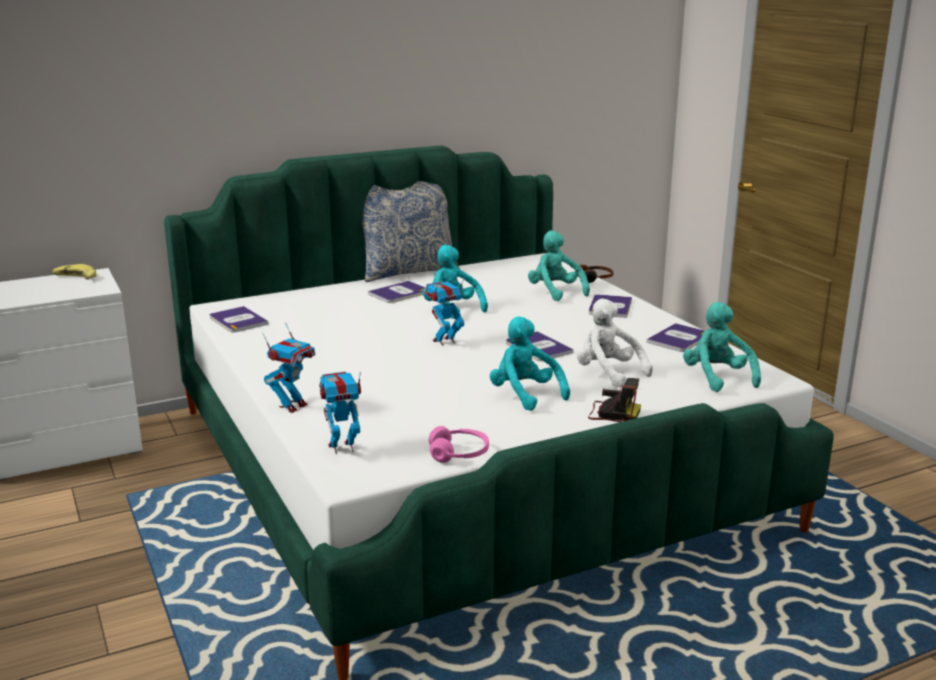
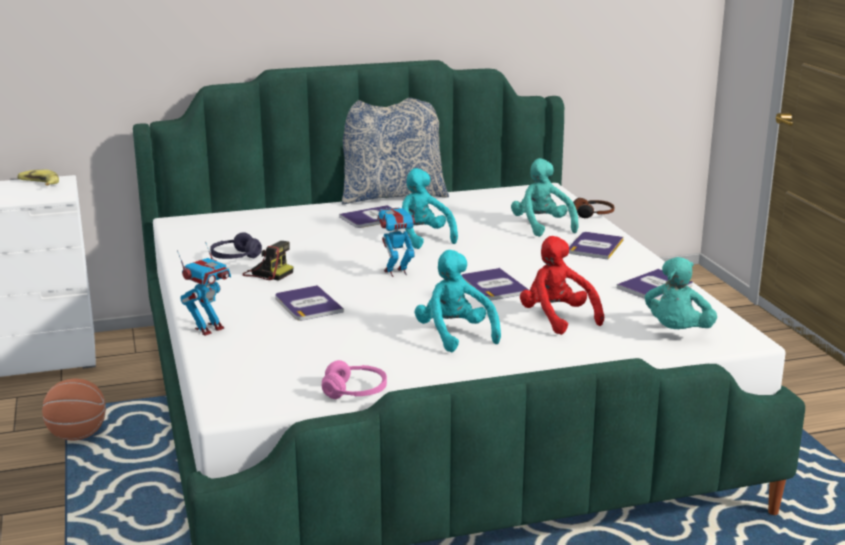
camera: 10 degrees right, 0 degrees up
book [210,306,269,332] -> book moved to [275,285,344,321]
toy robot [319,371,361,454] -> none
white plush toy [577,299,653,387] -> red plush toy [520,236,604,335]
camera [588,378,641,422] -> camera moved to [243,241,293,281]
turquoise plush toy [683,302,761,392] -> turquoise plush toy turned 150 degrees counterclockwise [645,257,717,329]
none -> basketball [42,379,106,440]
none -> purple headphones [210,232,262,259]

